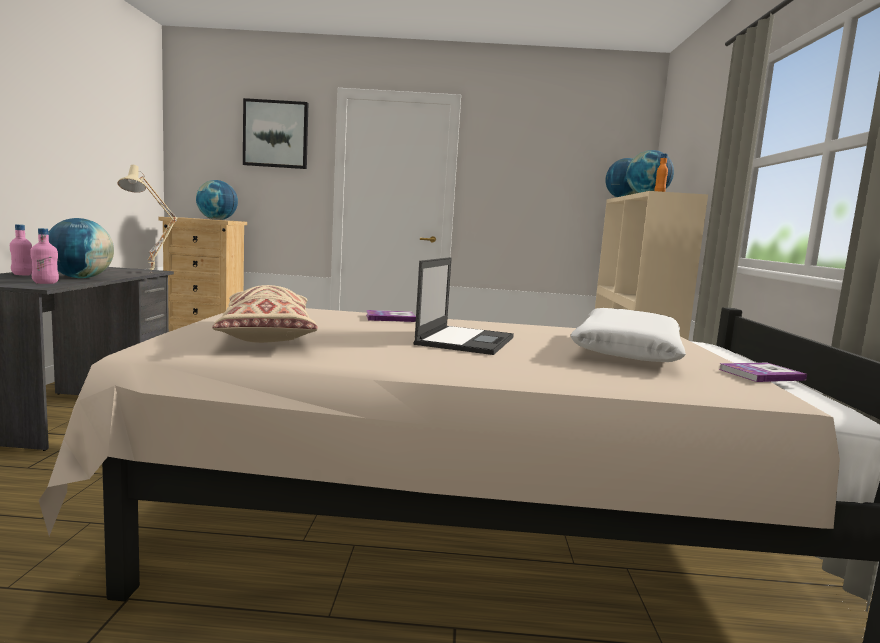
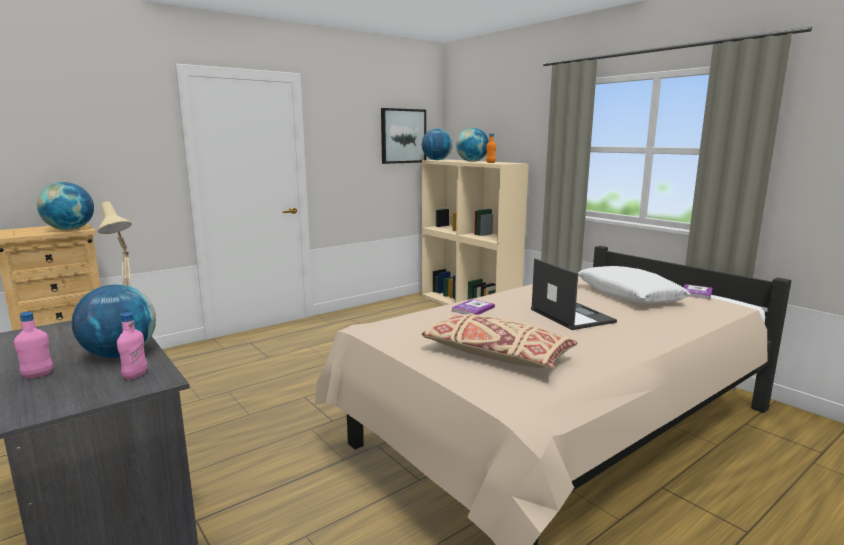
camera: 40 degrees left, 5 degrees up
picture [243,98,308,169] -> picture moved to [381,108,426,164]

